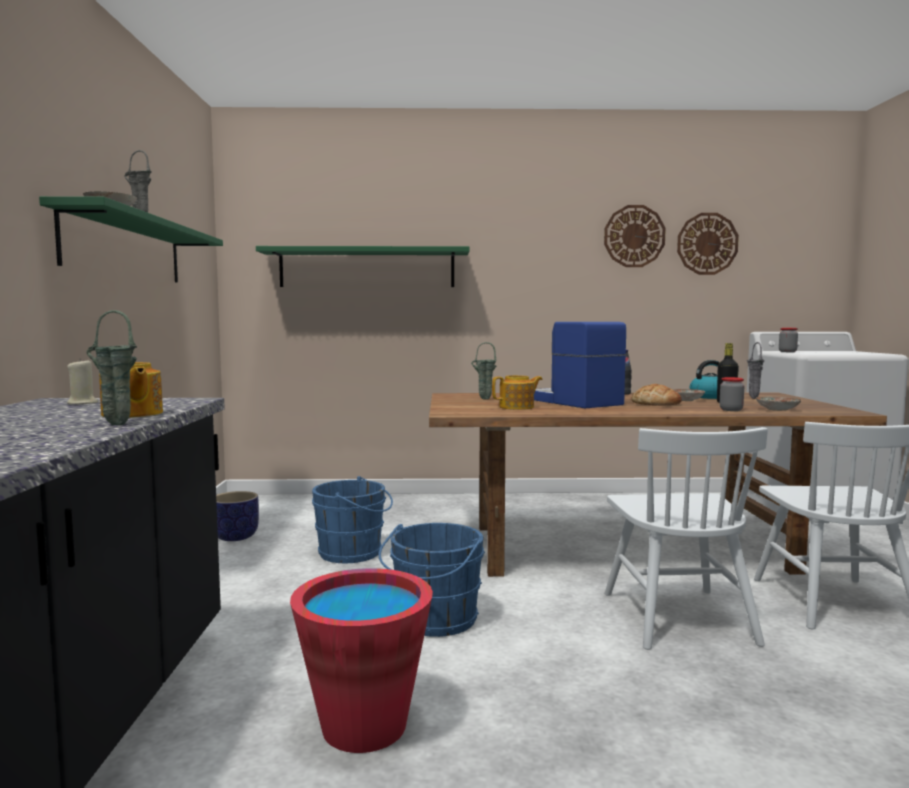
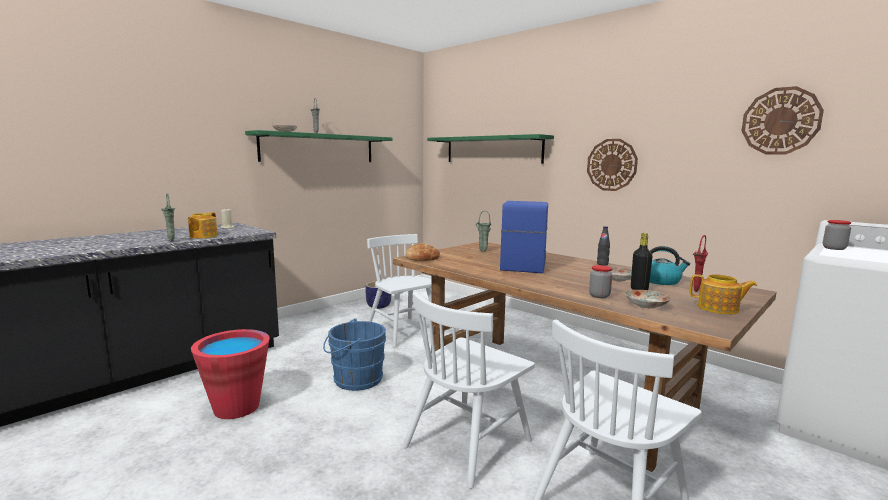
camera: 45 degrees right, 5 degrees up
blue bucket [312,476,393,563] -> white chair [367,234,432,347]
teapot [492,375,543,410] -> teapot moved to [690,274,757,315]
wall clock [604,205,666,267] -> wall clock moved to [587,139,638,191]
bread [632,384,682,406] -> bread moved to [405,243,440,261]
grey vase [747,342,765,399] -> red vase [693,235,708,292]

